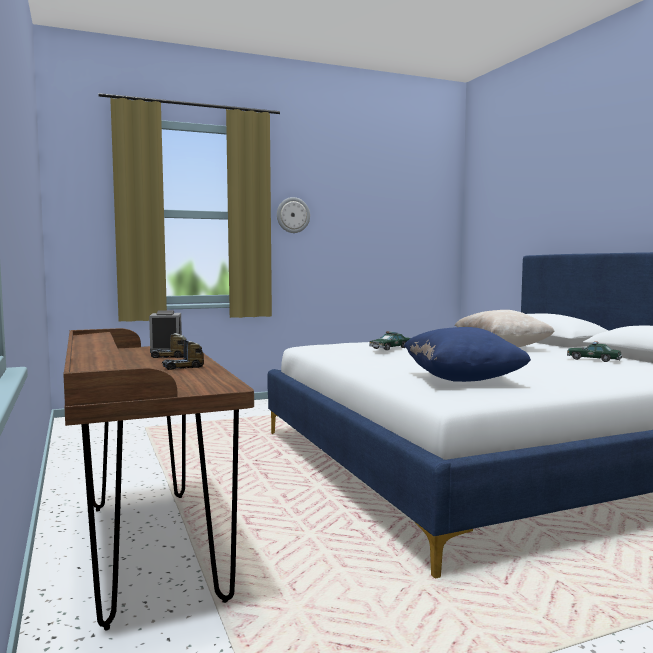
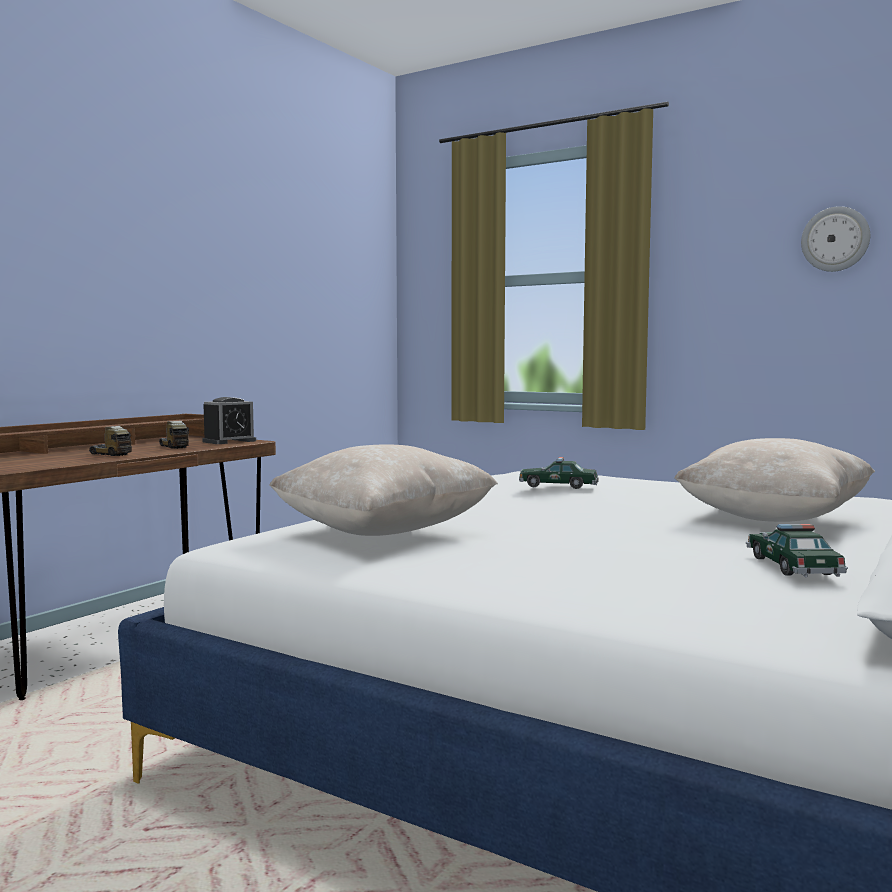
camera: 55 degrees right, 0 degrees up
wall clock [277,197,310,233] -> wall clock moved to [801,206,870,272]
blue pillow [404,327,531,382] -> beige pillow [269,444,498,536]

